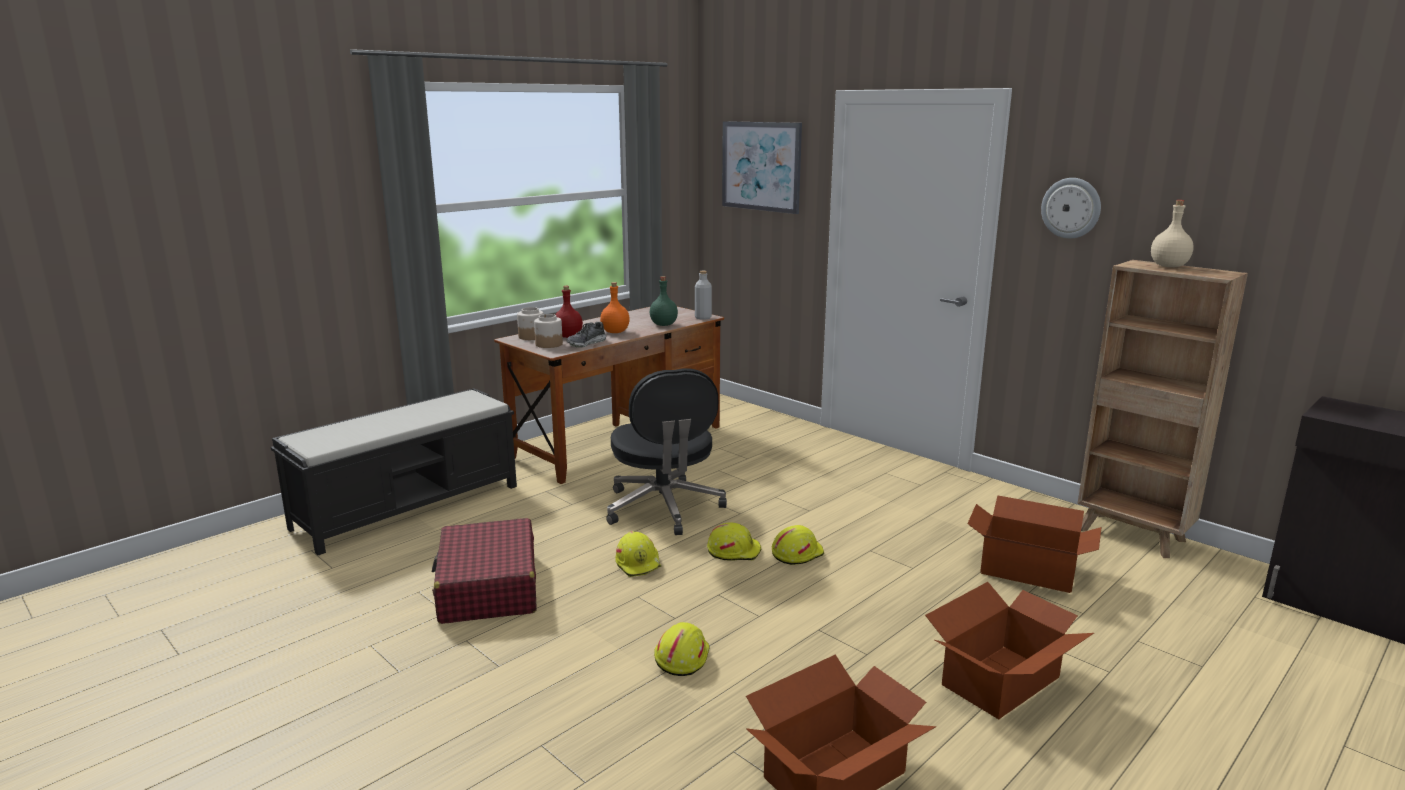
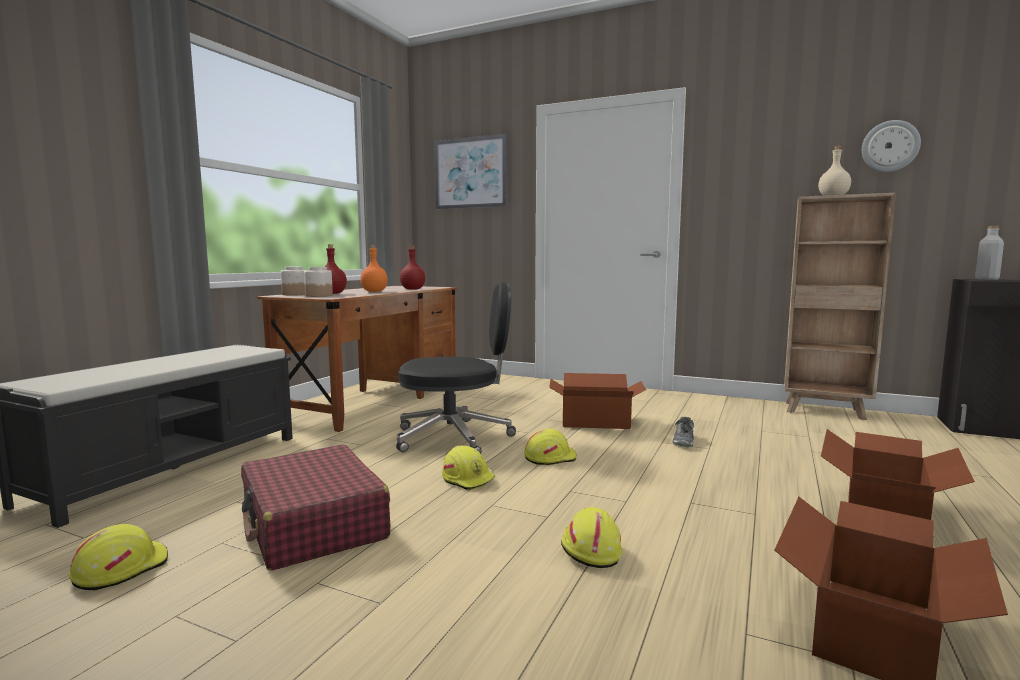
camera: 20 degrees left, 10 degrees down
shoe [567,322,606,348] -> shoe moved to [672,417,694,447]
black office chair [606,368,727,535] -> black office chair turned 60 degrees counterclockwise [396,282,516,454]
green bottle [650,276,678,326] -> red bottle [400,246,425,290]
grey bottle [695,271,712,320] -> grey bottle moved to [975,226,1004,280]
yellow hard hat [772,525,824,565] -> yellow hard hat moved to [69,524,168,590]
cardboard box [967,495,1102,593] -> cardboard box moved to [549,373,646,429]
wall clock [1041,178,1101,239] -> wall clock moved to [862,120,921,172]

